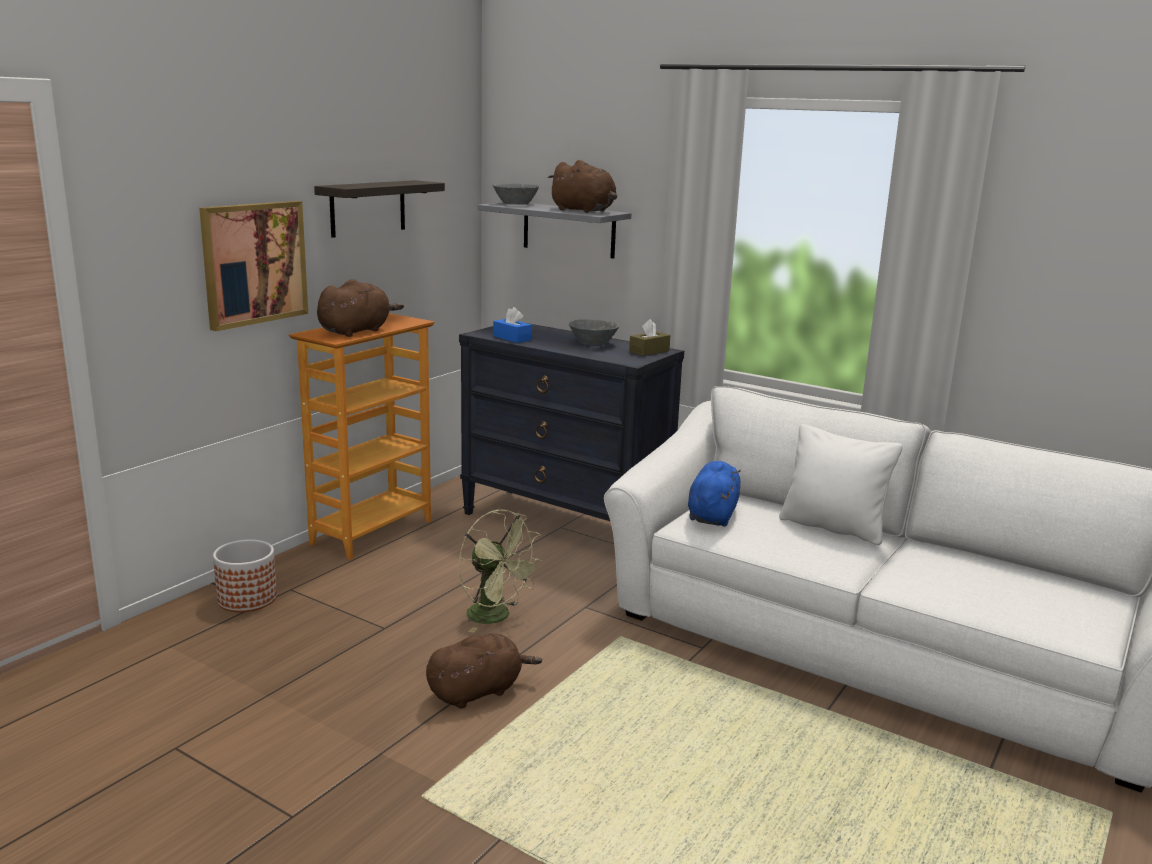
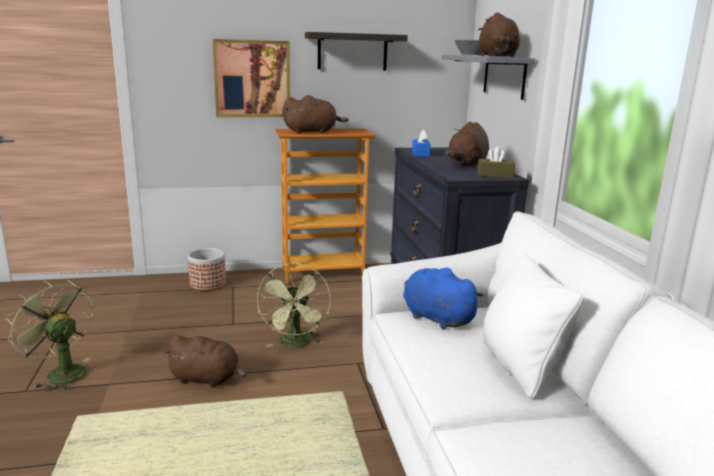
camera: 45 degrees right, 0 degrees up
grey bowl [569,319,619,346] -> brown plush toy [445,122,489,168]
blue plush toy [688,461,741,526] -> blue plush toy turned 105 degrees counterclockwise [403,268,484,330]
none -> green fan [5,280,93,392]

